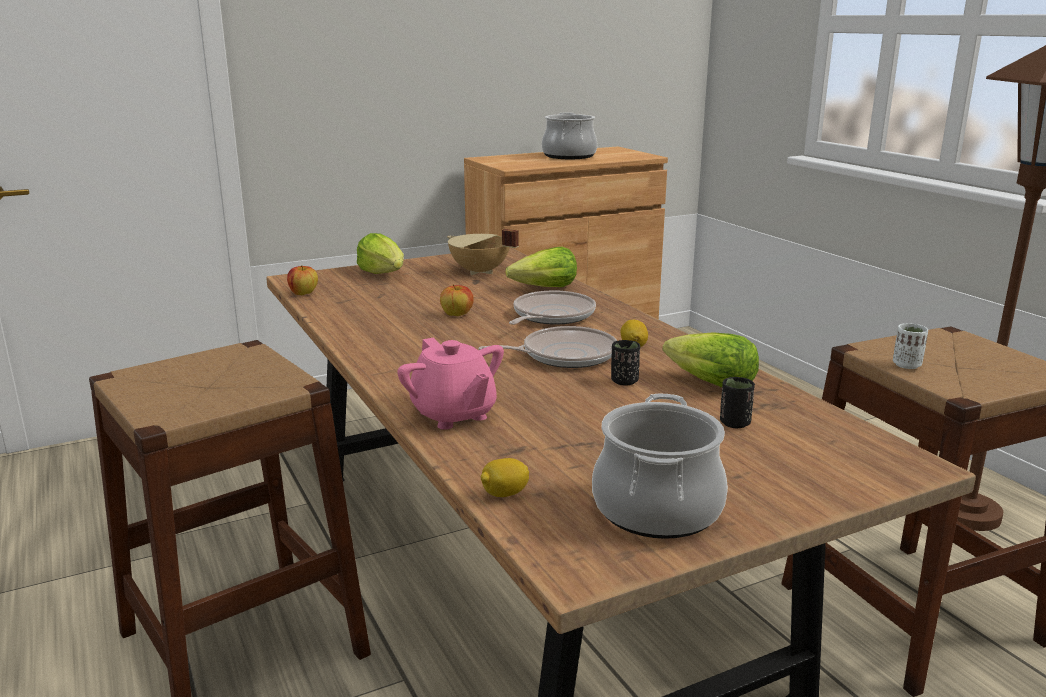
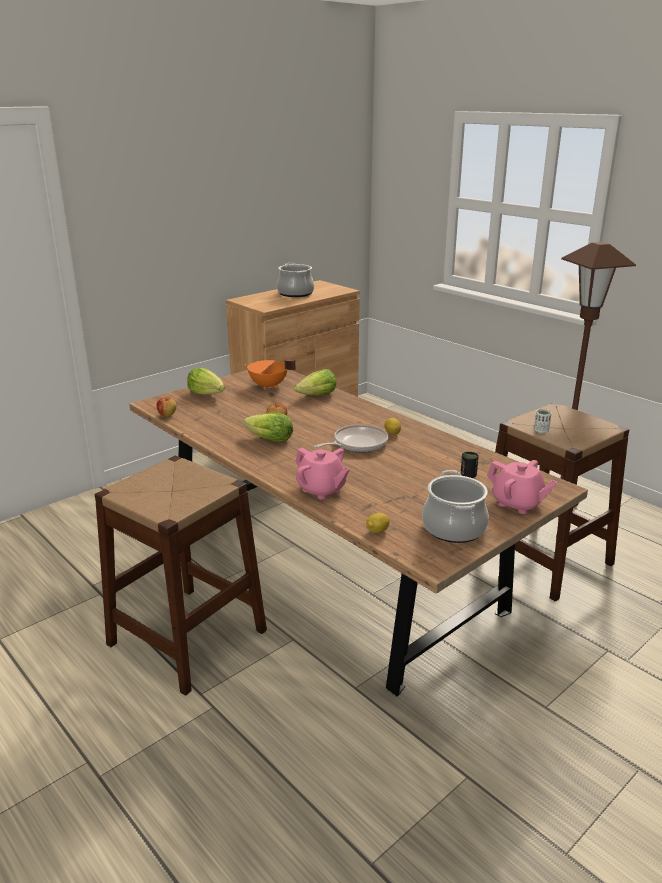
camera: 15 degrees left, 5 degrees up
beige cooking pot [447,229,519,275] -> orange cooking pot [244,359,296,390]
frying pan [509,291,596,325] -> none
black cup [611,340,640,386] -> none
lettuce [662,332,759,387] -> lettuce moved to [243,413,293,443]
none -> pink teapot [487,460,558,514]

